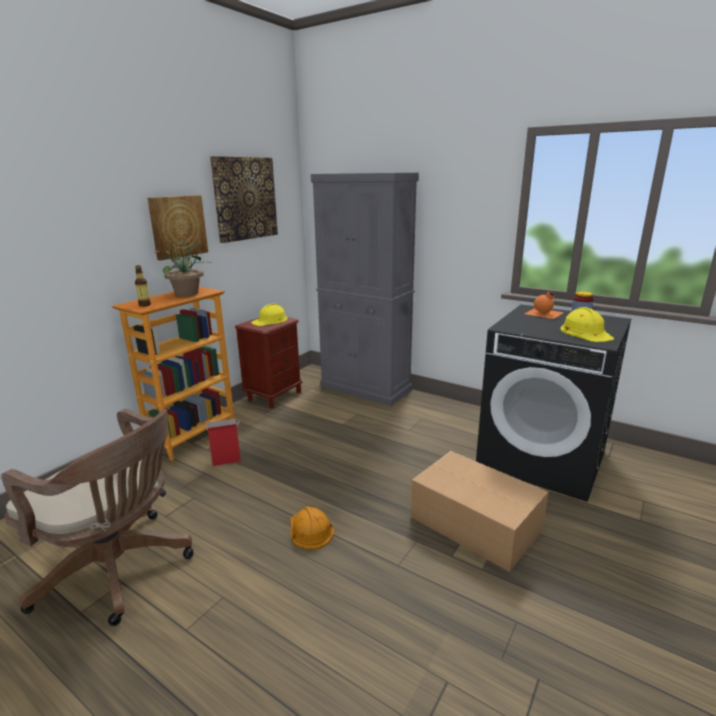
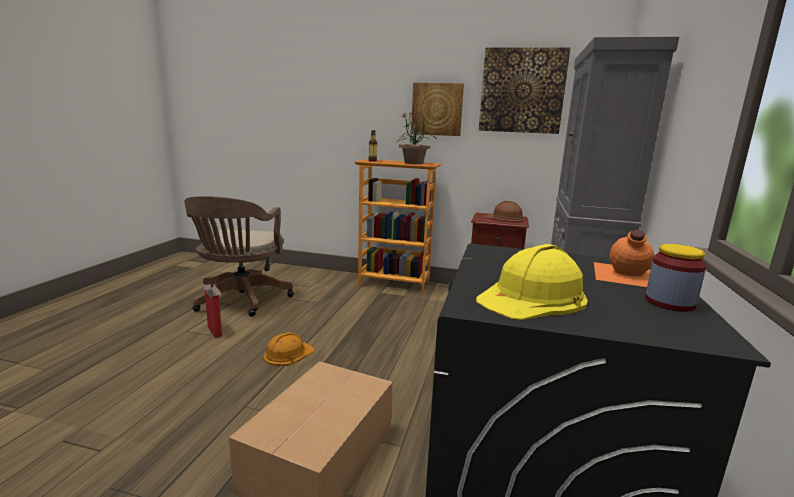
camera: 70 degrees right, 5 degrees down
cardboard box [205,418,241,466] -> cardboard box moved to [202,284,222,338]
yellow hard hat [251,303,287,326] -> brown hard hat [485,201,524,222]

